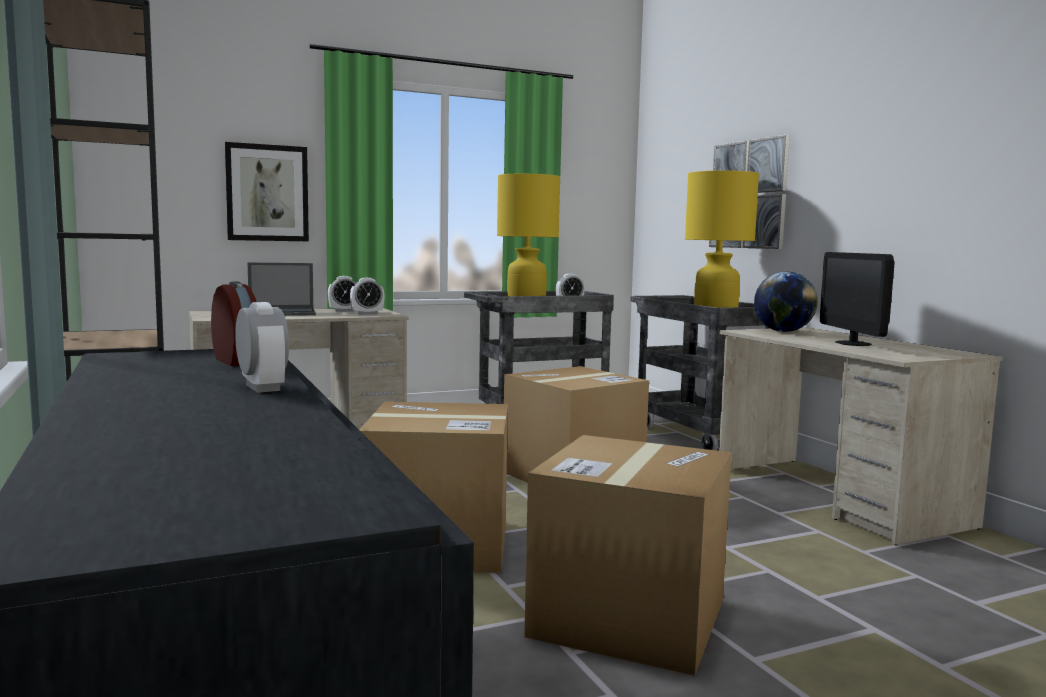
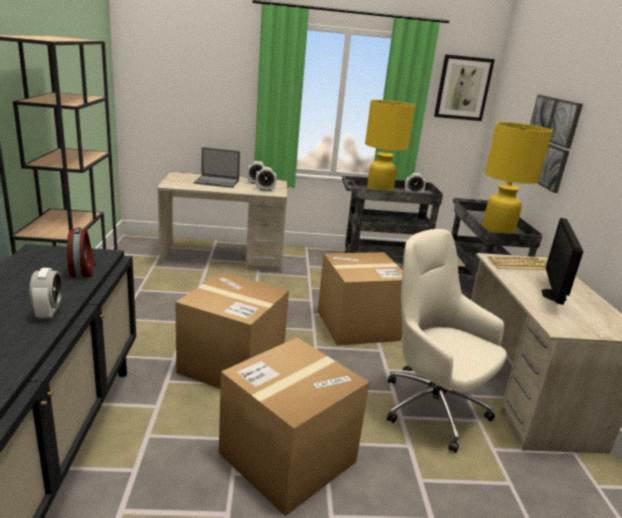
camera: 20 degrees right, 15 degrees up
picture [225,142,309,241] -> picture moved to [434,54,495,121]
globe [754,271,818,332] -> keyboard [487,256,548,270]
none -> beige office chair [387,229,507,453]

